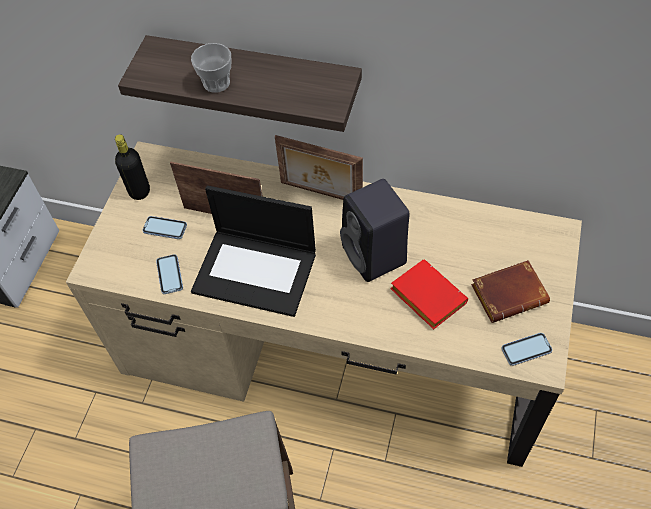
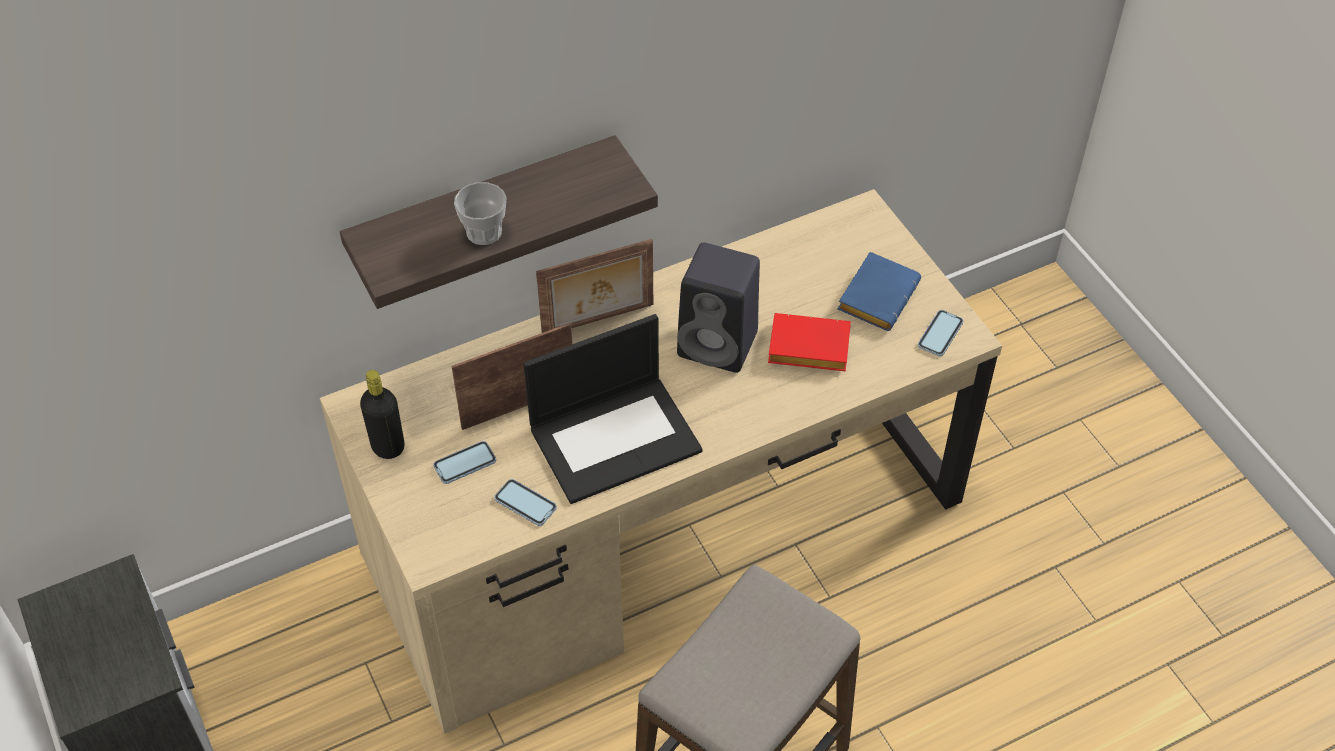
camera: 45 degrees left, 5 degrees down
brown book [471,260,550,323] -> blue book [838,252,921,331]

